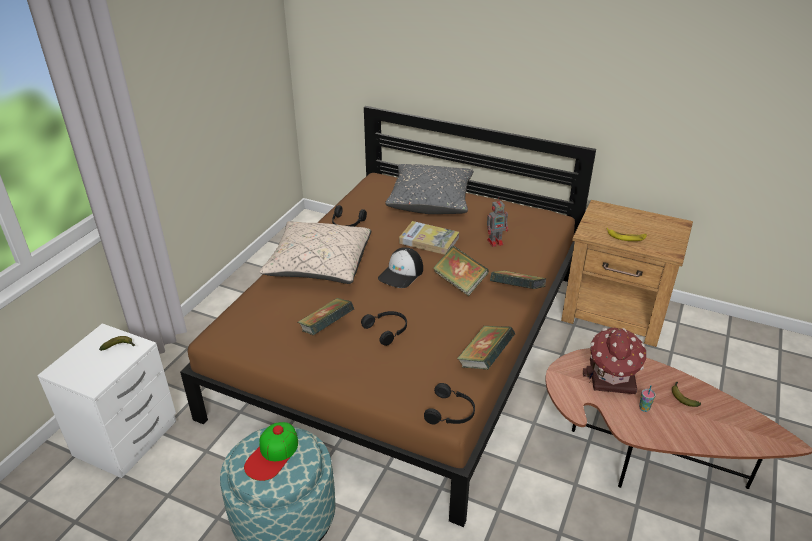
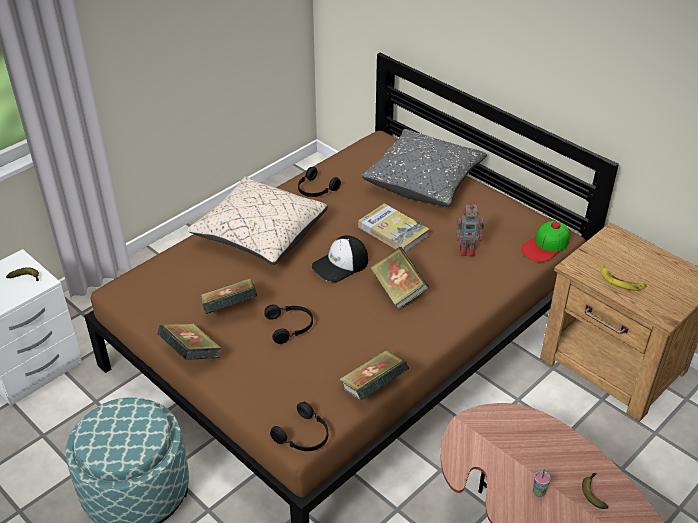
camera: 20 degrees right, 5 degrees up
cap [244,422,298,481] -> cap moved to [521,221,570,262]
book [490,270,546,289] -> book moved to [157,323,222,360]
toy house [583,327,646,394] -> none

